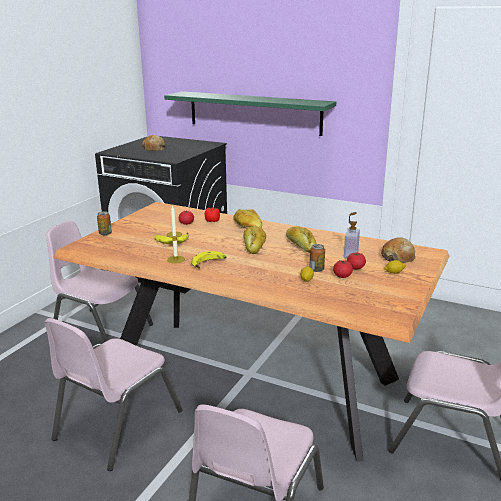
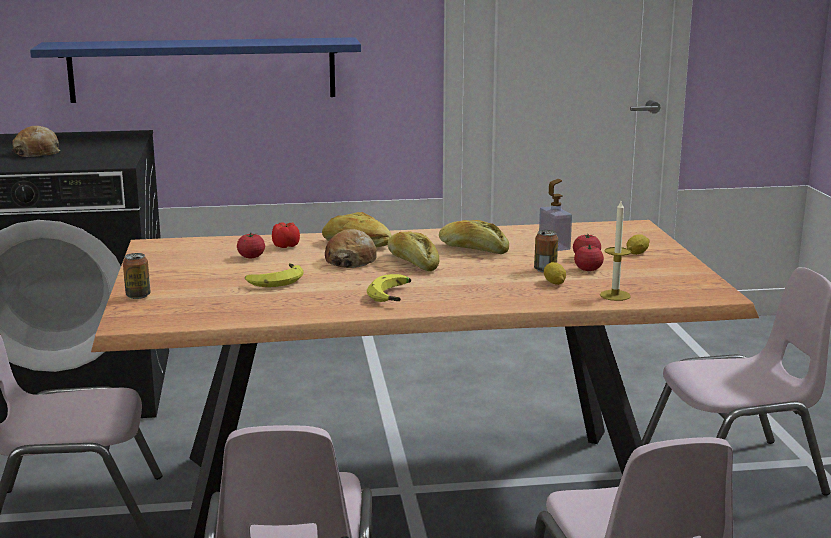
camera: 35 degrees left, 5 degrees down
green shelf [164,91,336,136] -> blue shelf [30,37,361,103]
candle [167,205,185,263] -> candle moved to [600,201,631,301]
bread [381,237,416,263] -> bread moved to [325,229,377,268]

